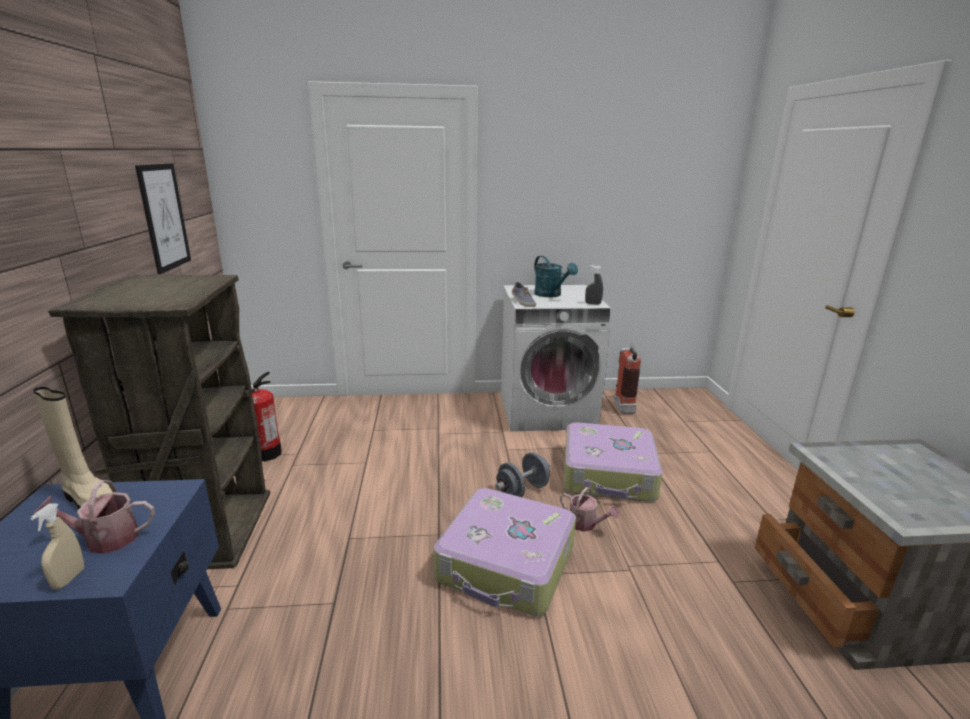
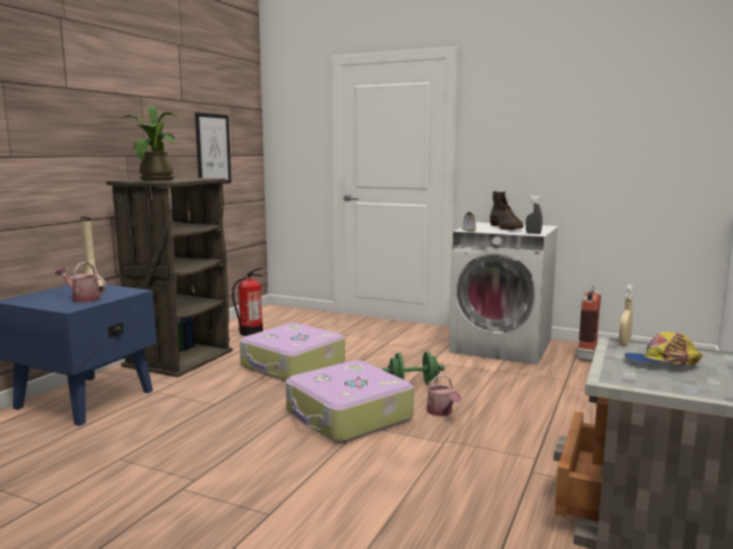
camera: 30 degrees right, 10 degrees down
beige spray bottle [30,503,84,590] -> beige spray bottle moved to [618,285,633,346]
grey dumbbell [495,452,550,497] -> green dumbbell [383,352,445,385]
turquoise watering can [534,256,578,297] -> brown boot [490,191,523,230]
suitcase [564,422,663,502] -> suitcase moved to [240,323,345,381]
none -> potted plant [118,105,184,181]
none -> cap [624,332,703,366]

